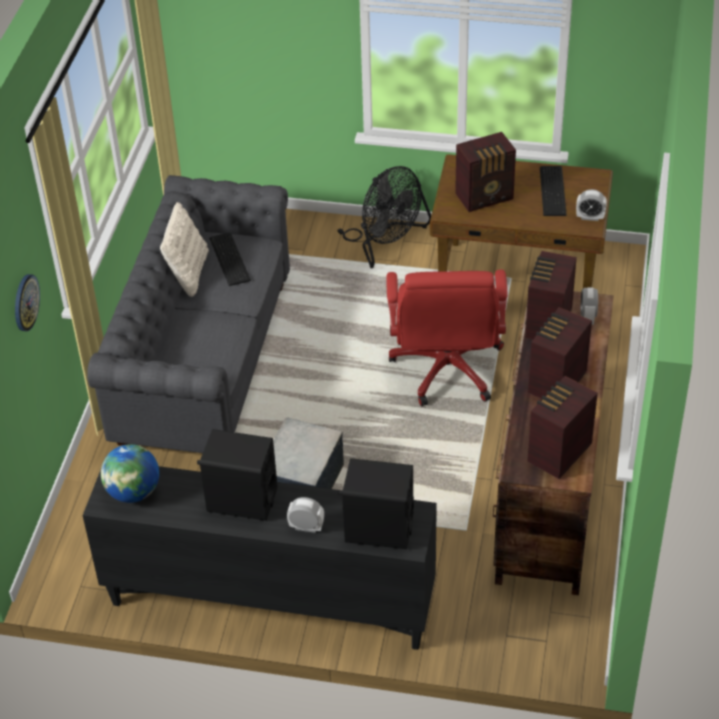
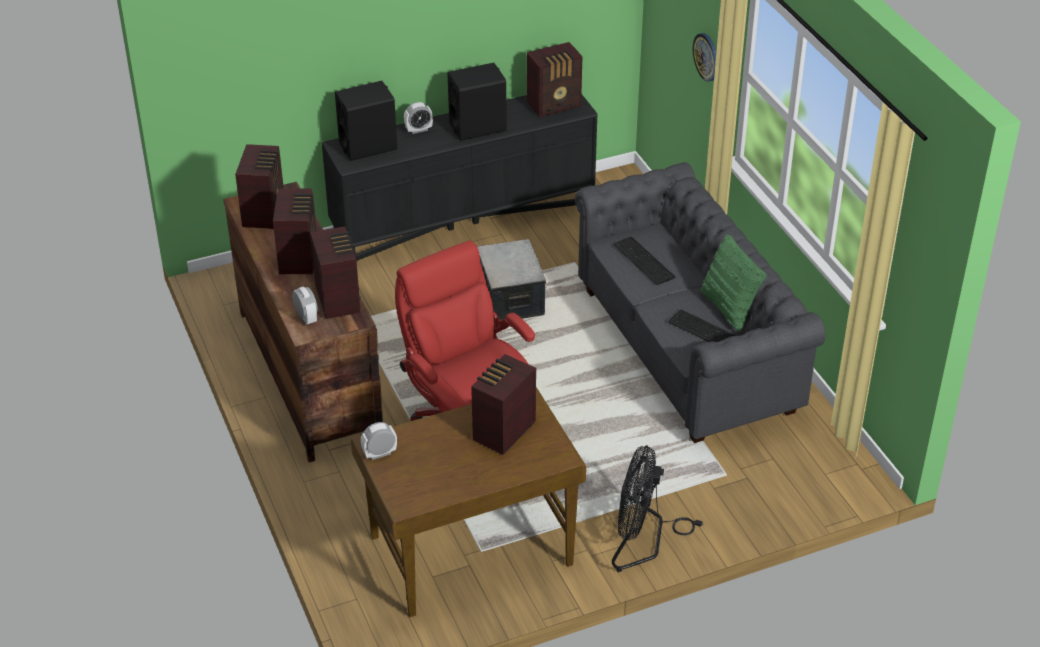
camera: 145 degrees right, 5 degrees down
globe [101,444,159,503] -> radio [527,42,582,117]
beige pillow [160,202,209,297] -> green pillow [700,234,767,332]
keyboard [540,166,567,216] -> keyboard moved to [613,237,676,285]

